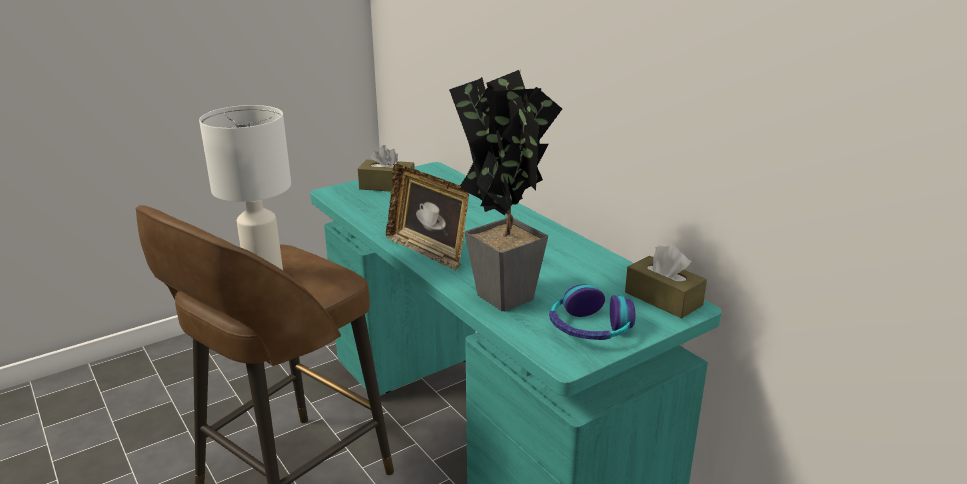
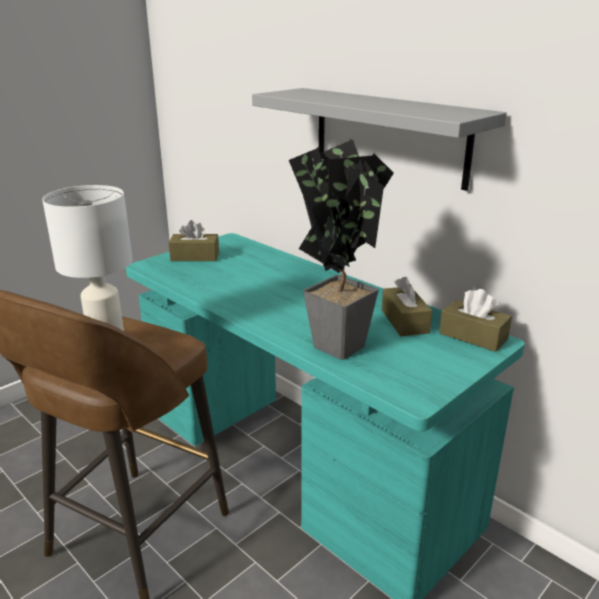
camera: 10 degrees left, 0 degrees up
picture frame [386,164,469,271] -> none
headphones [549,284,635,340] -> none
none -> grey shelf [252,88,507,191]
none -> brown tissue box [382,276,432,336]

